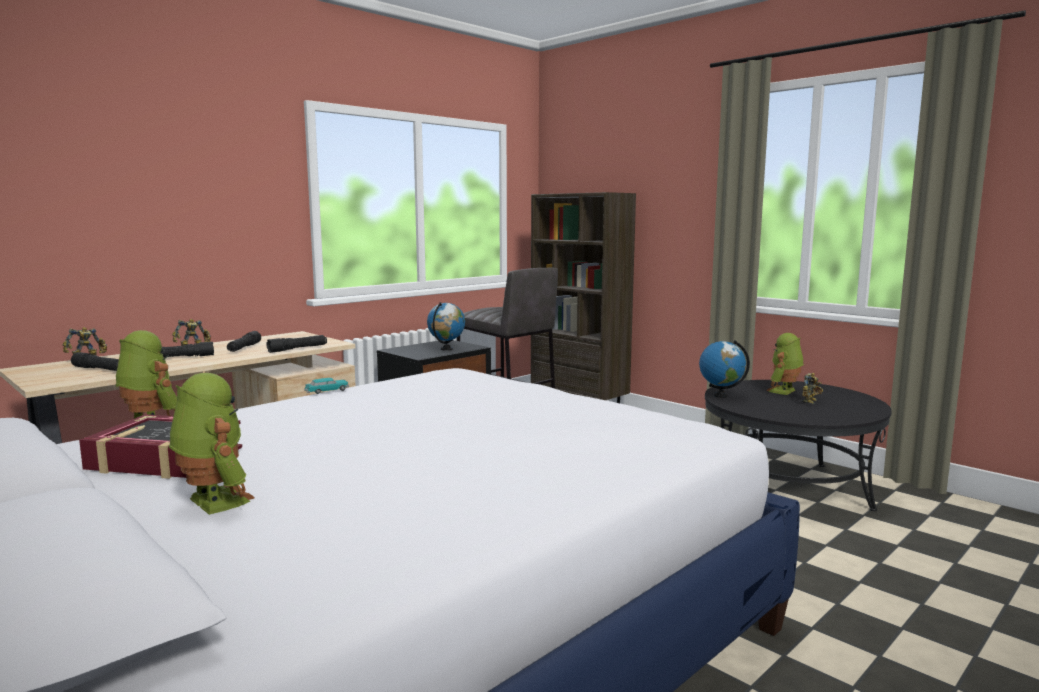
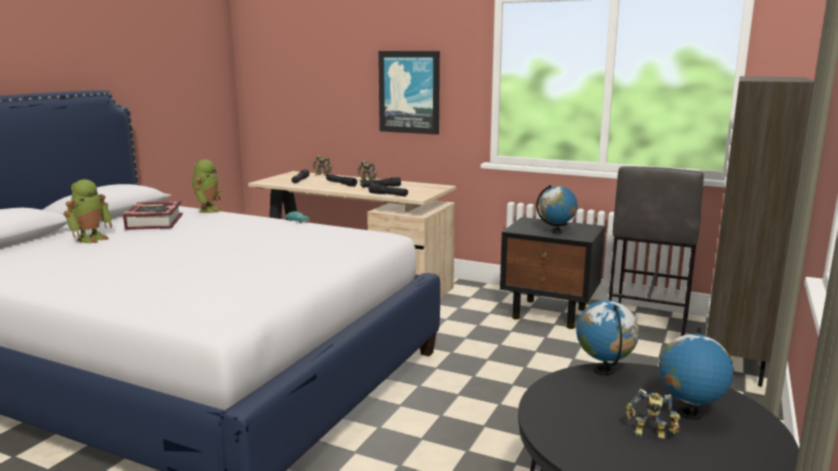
camera: 70 degrees right, 5 degrees up
toy robot [766,333,804,395] -> globe [659,328,734,420]
none -> picture [378,51,440,135]

